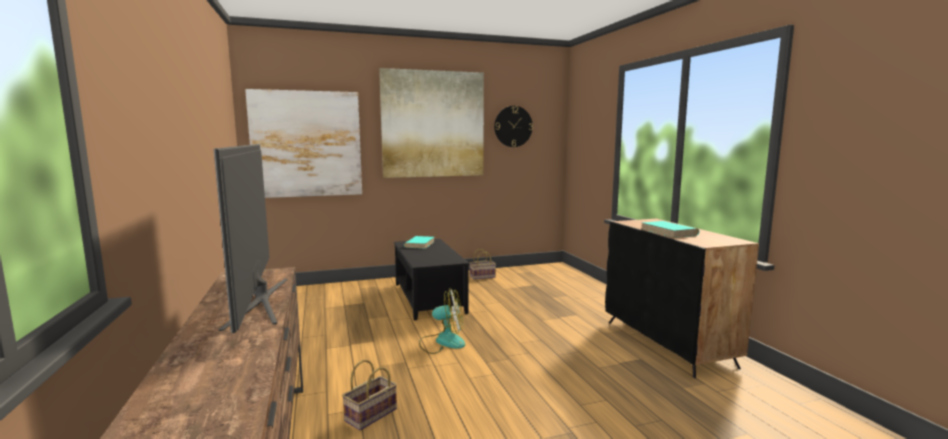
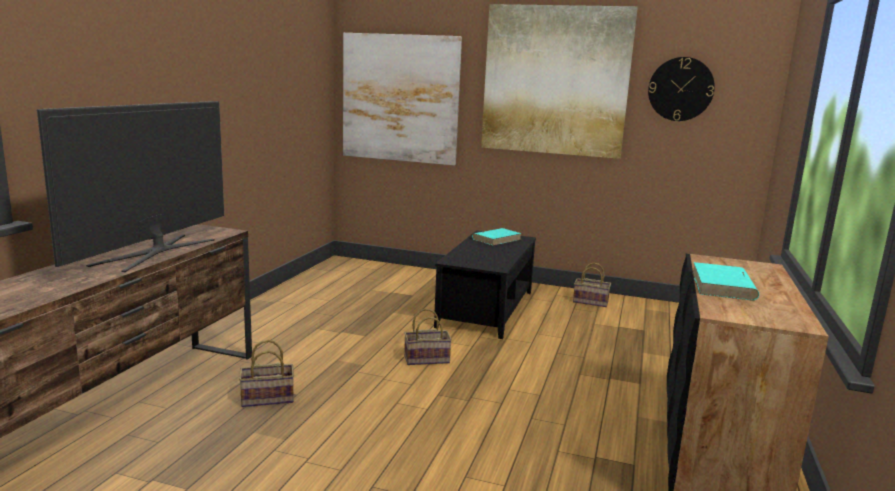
camera: 35 degrees right, 5 degrees up
fan [419,288,465,354] -> basket [404,309,452,365]

